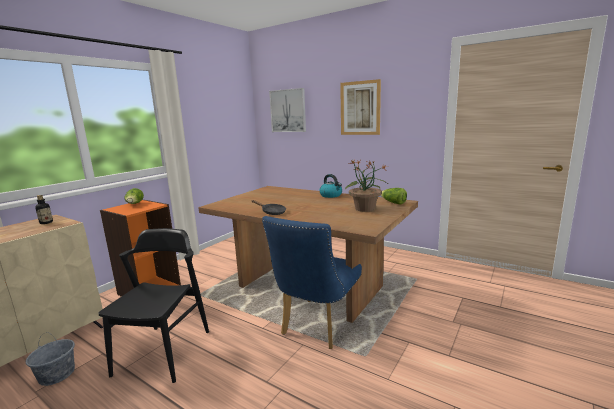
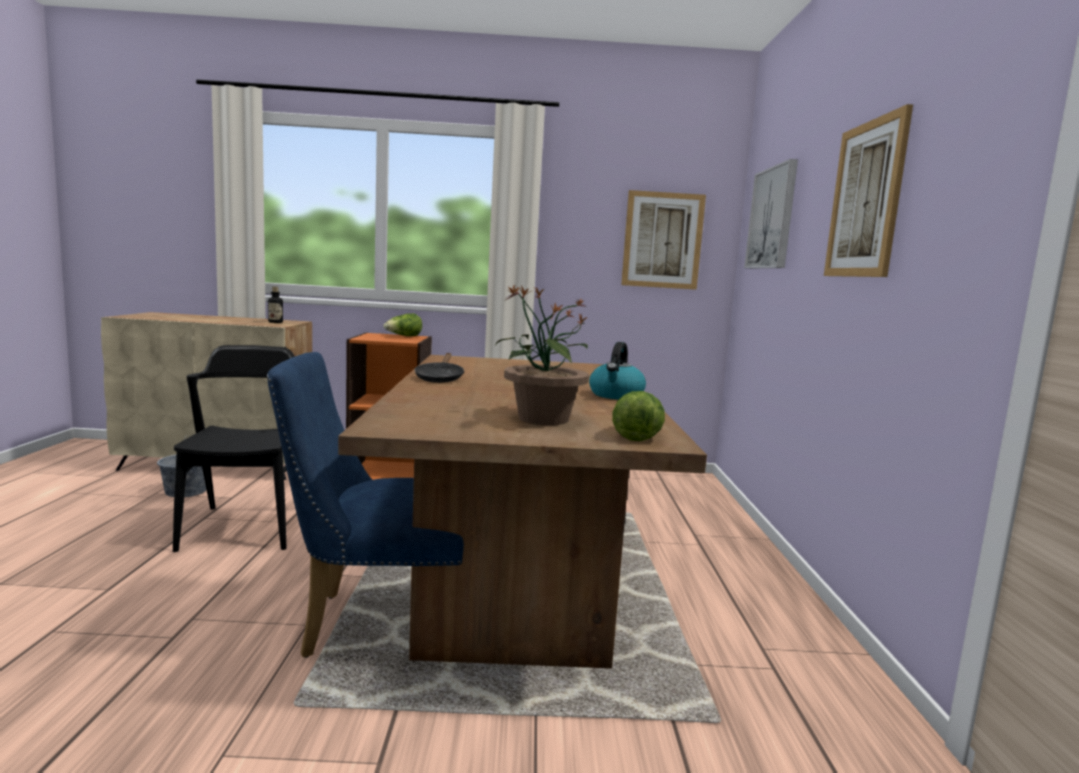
camera: 55 degrees right, 5 degrees down
black chair [99,228,209,383] -> black chair turned 75 degrees counterclockwise [173,345,295,552]
none -> picture [621,190,706,290]

